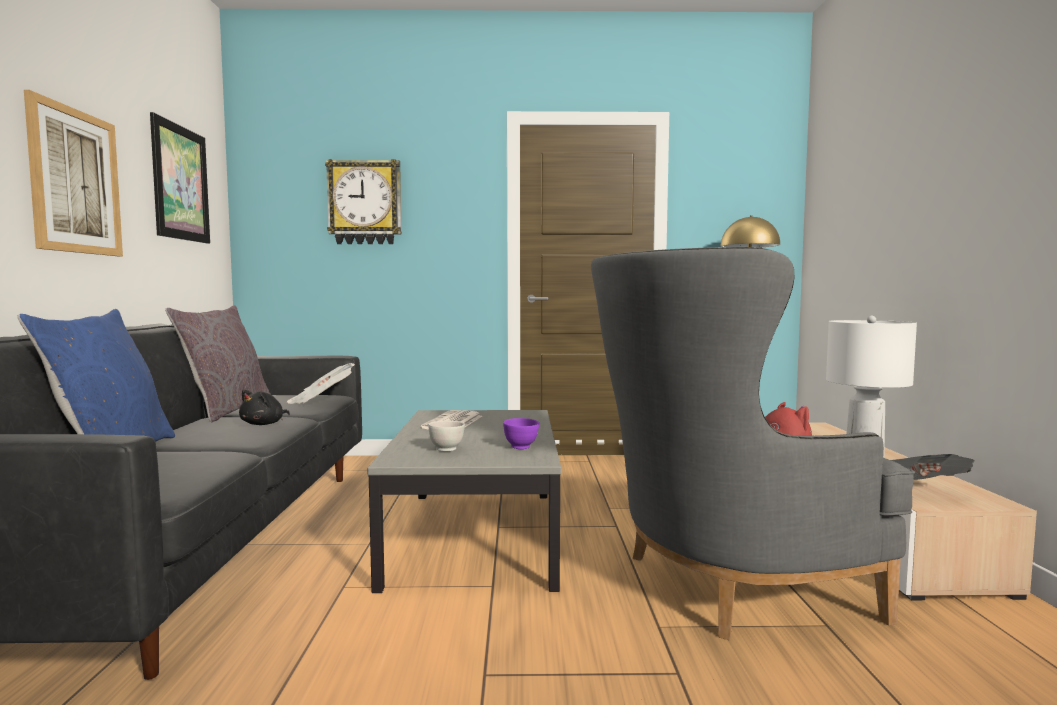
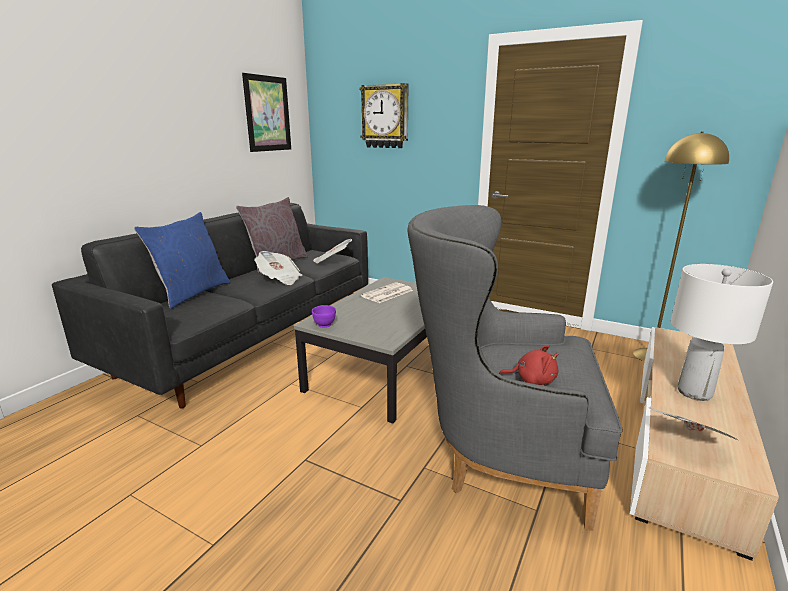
camera: 30 degrees right, 15 degrees up
picture [24,90,123,256] -> none
black plush toy [239,389,290,425] -> newspaper [254,251,302,285]
white bowl [429,421,465,451] -> none
purple bowl [503,418,539,449] -> purple bowl moved to [312,305,336,328]

